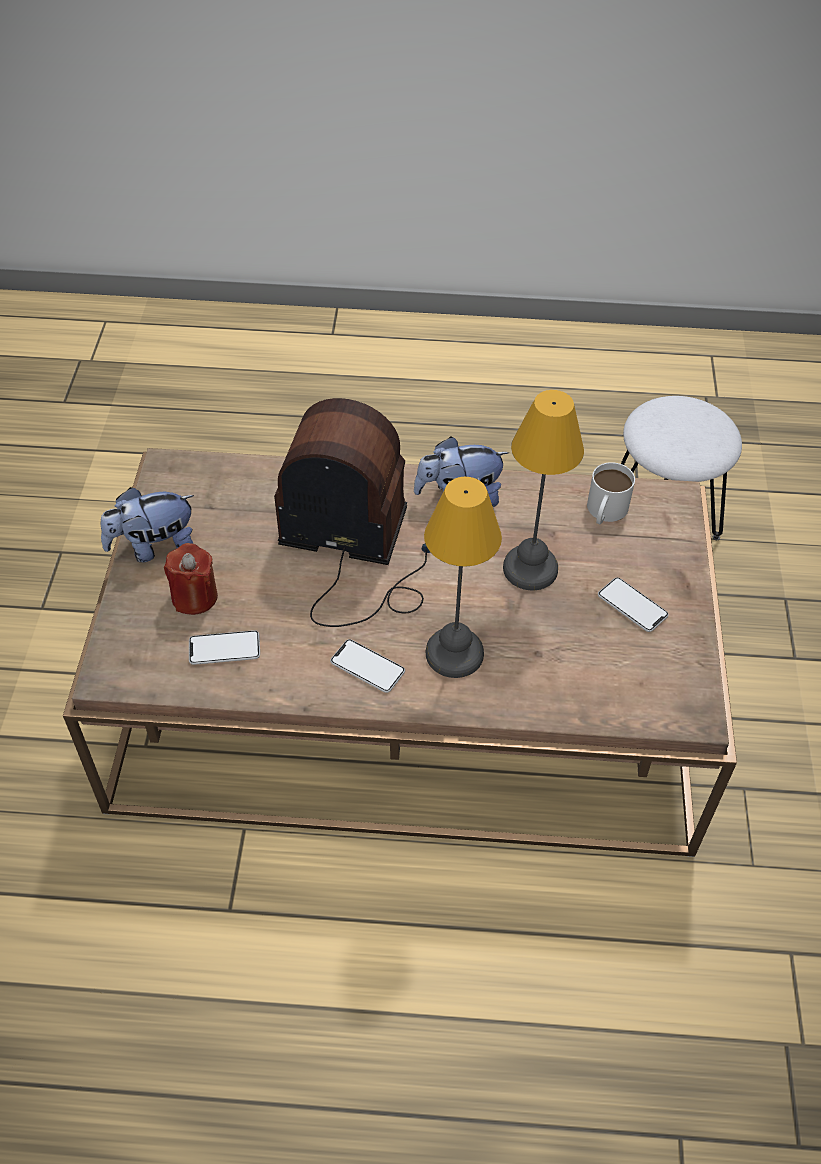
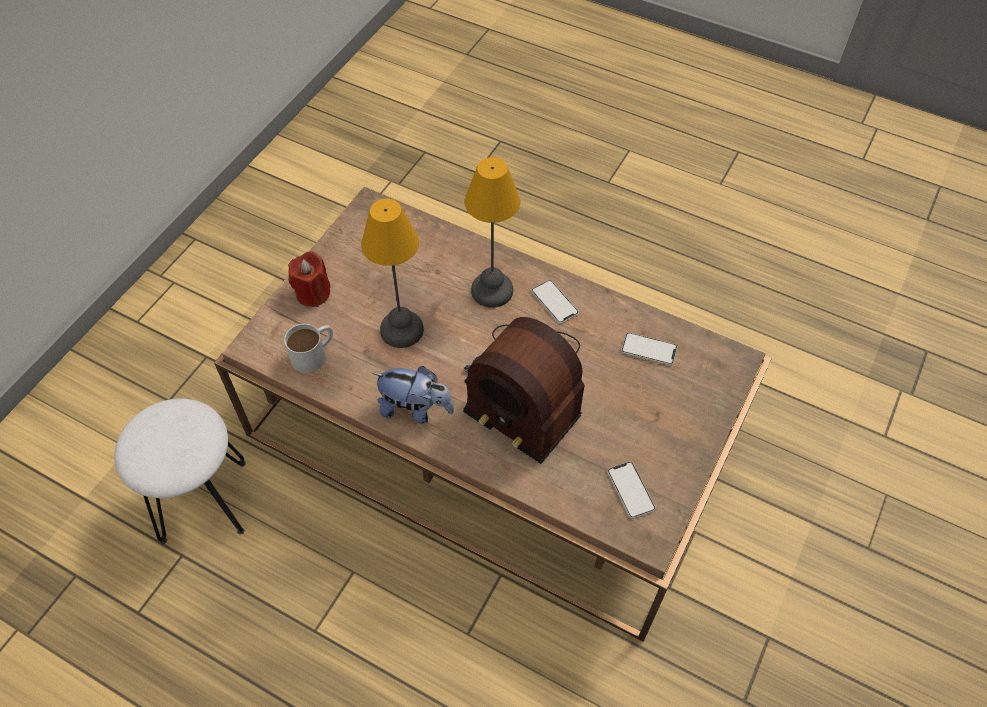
camera: 155 degrees left, 5 degrees up
plush toy [101,487,194,562] -> none
red candle [164,543,218,615] -> red candle moved to [288,251,330,307]
phone [598,577,669,632] -> phone moved to [607,461,656,519]

